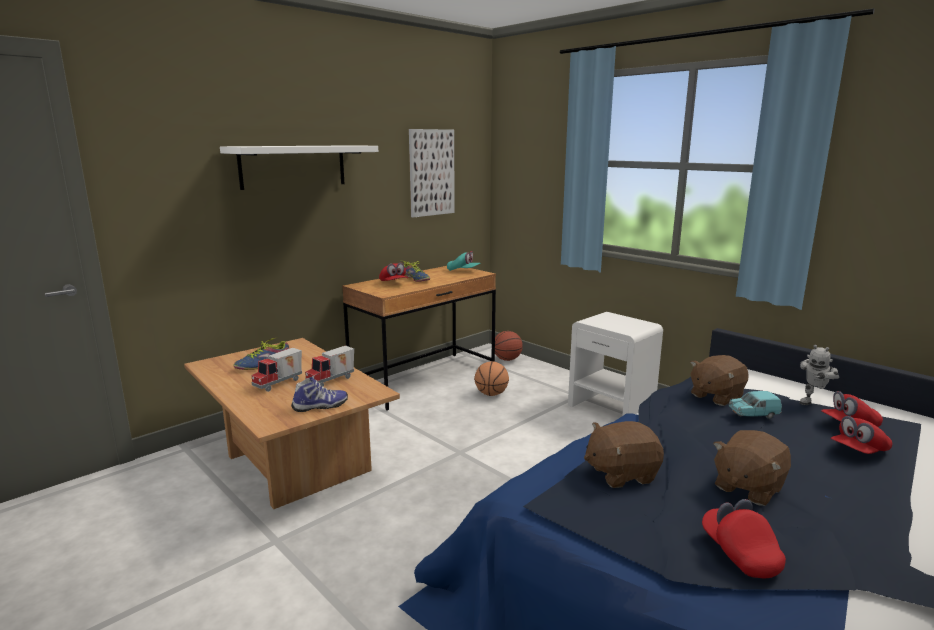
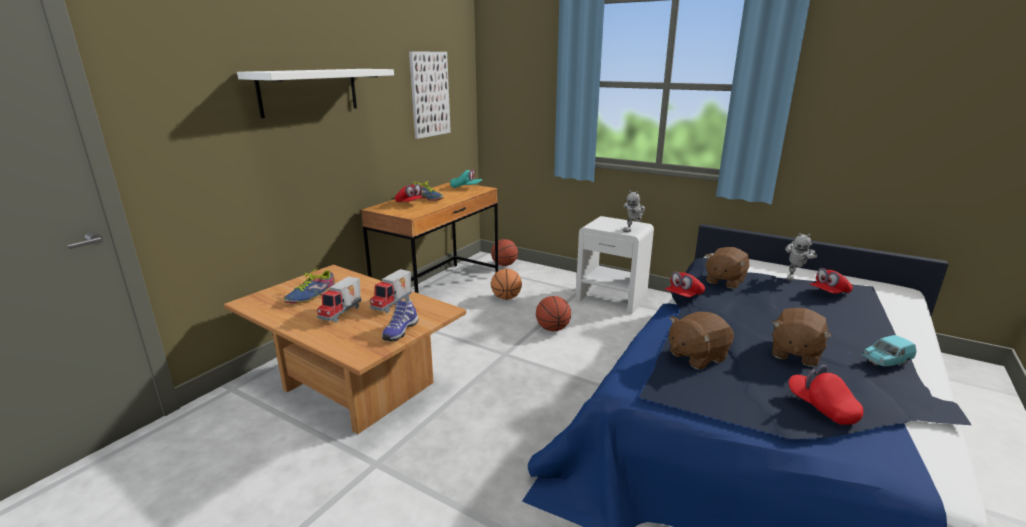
camera: 15 degrees left, 5 degrees up
shoe [291,377,348,412] -> shoe turned 150 degrees clockwise [382,299,418,341]
turquoise toy car [728,391,782,419] -> turquoise toy car moved to [862,335,916,367]
red cap [831,416,893,454] -> red cap moved to [665,271,705,297]
none -> basketball [536,296,571,331]
none -> toy robot [623,190,645,232]

